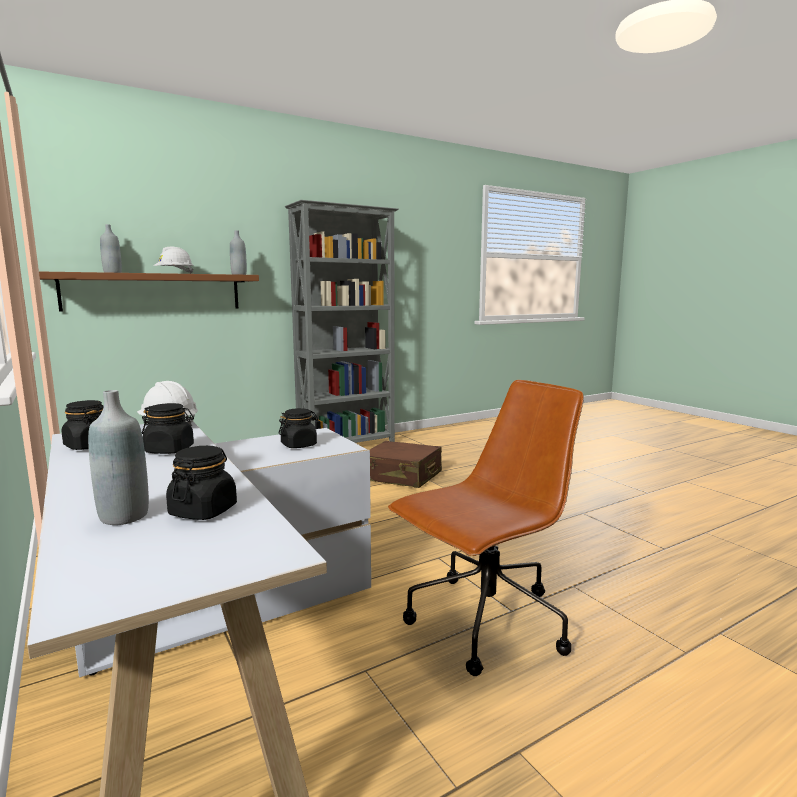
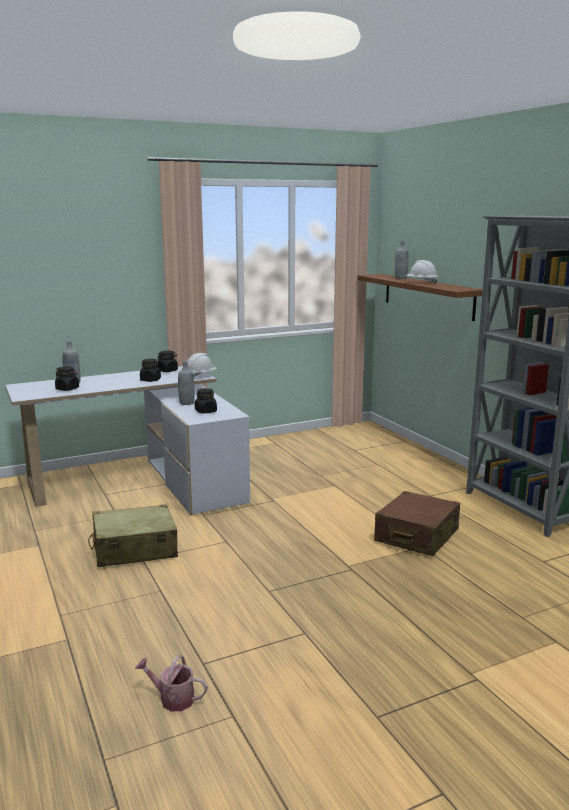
camera: 95 degrees right, 5 degrees up
grey bottle [230,230,247,275] -> grey bottle moved to [178,361,194,405]
brown office chair [388,380,584,676] -> beige suitcase [88,504,178,567]
none -> watering can [135,655,208,711]

